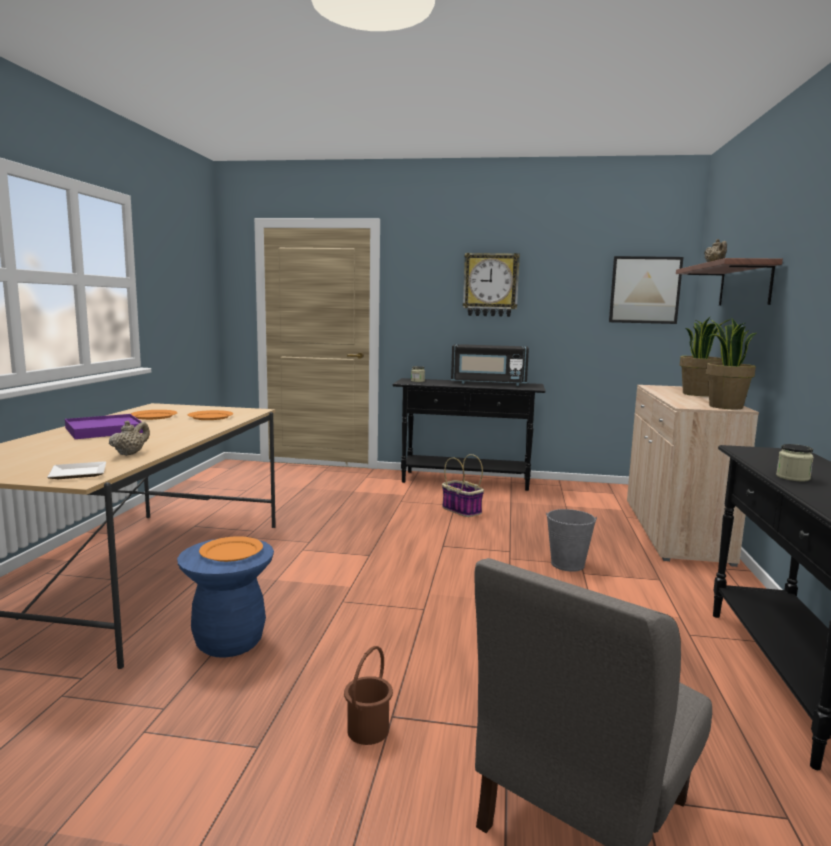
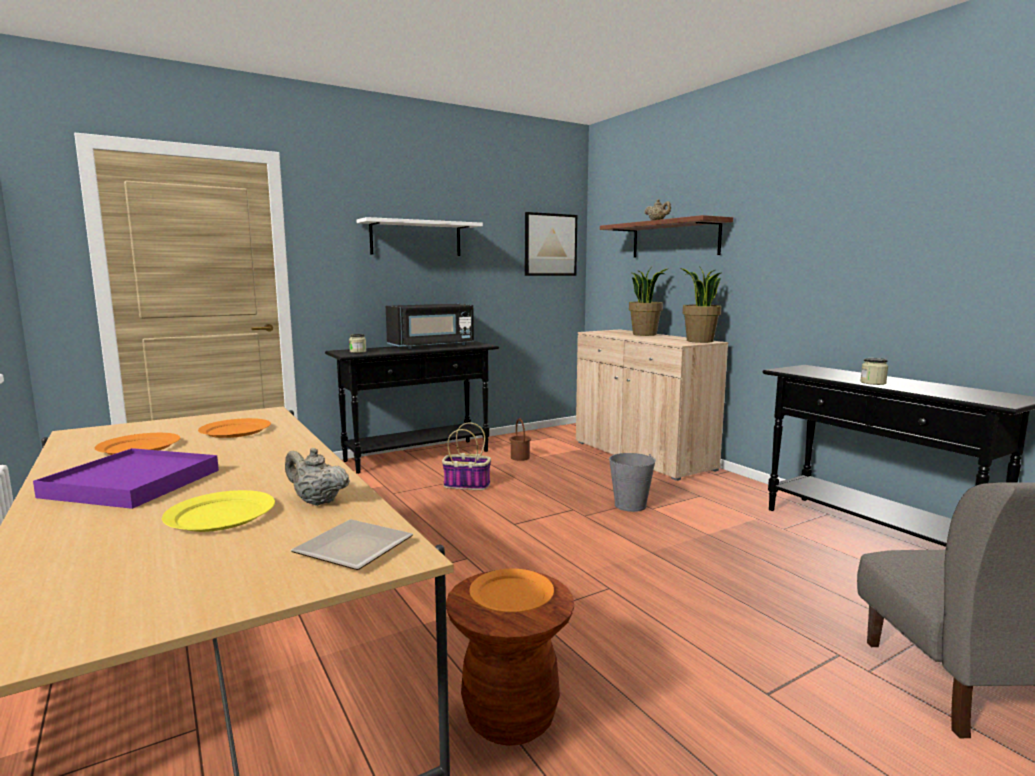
camera: 40 degrees left, 0 degrees up
beige teapot [109,420,150,456] -> beige teapot turned 45 degrees counterclockwise [285,448,350,506]
blue stool [177,539,274,658] -> brown stool [446,570,574,746]
brown bucket [344,646,393,745] -> brown bucket moved to [509,418,531,461]
wall clock [463,253,520,317] -> white shelf [357,217,483,256]
none -> yellow plate [162,490,275,532]

